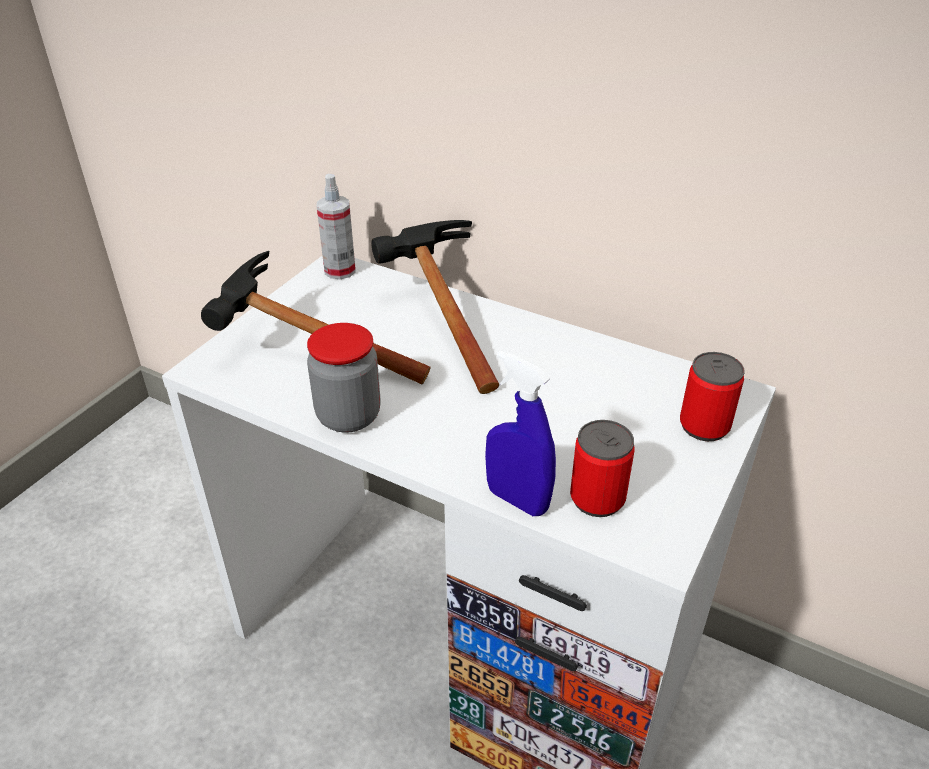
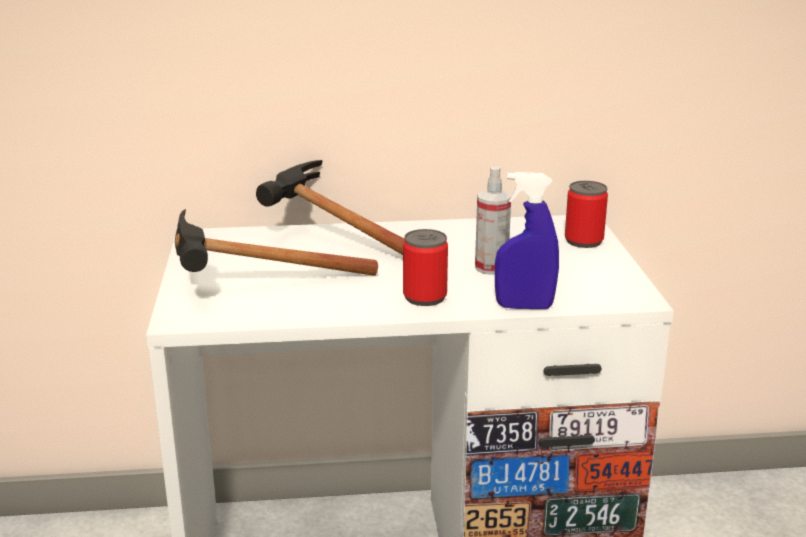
camera: 35 degrees left, 15 degrees down
jar [307,323,381,433] -> none
spray bottle [317,174,356,279] -> spray bottle moved to [475,166,511,275]
can [570,420,634,517] -> can moved to [403,229,448,306]

